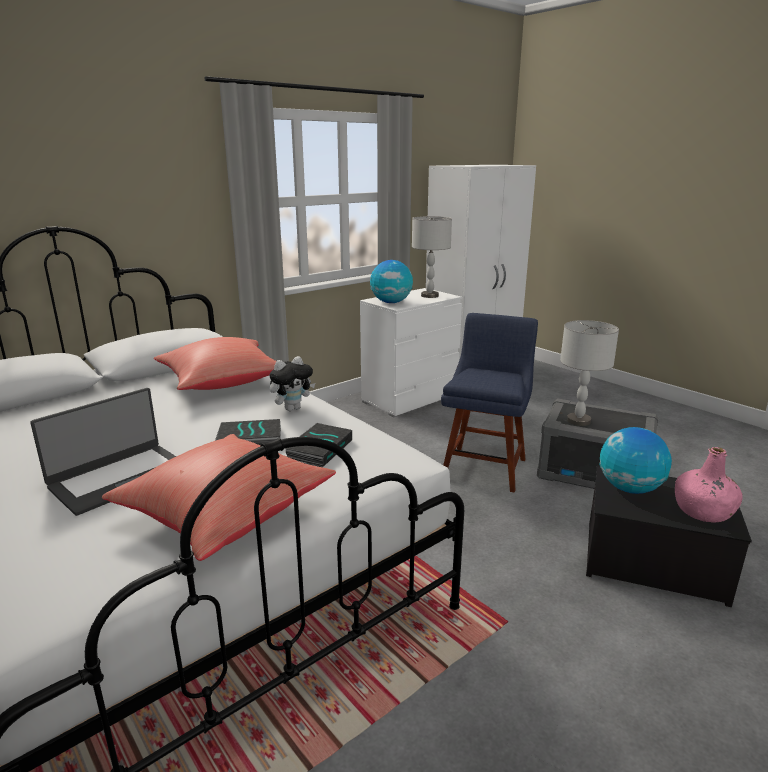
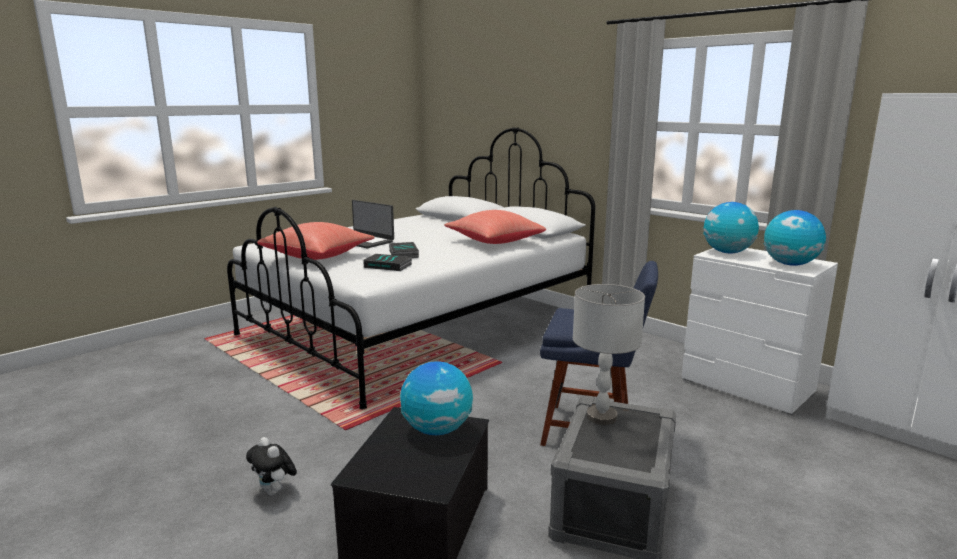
camera: 85 degrees right, 5 degrees down
plush toy [270,356,315,411] -> plush toy moved to [246,437,297,496]
grey table lamp [412,216,452,298] -> globe [764,210,826,266]
pink bottle [675,447,743,522] -> none

